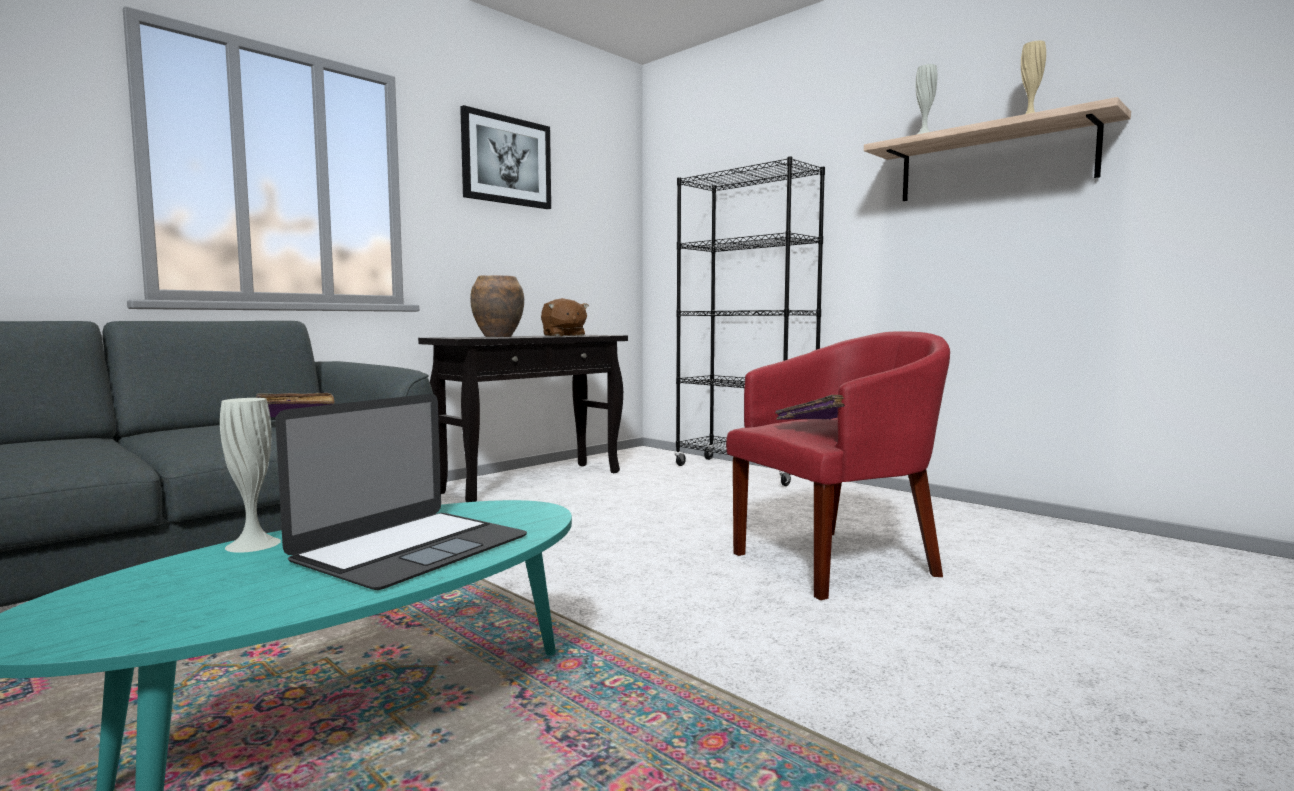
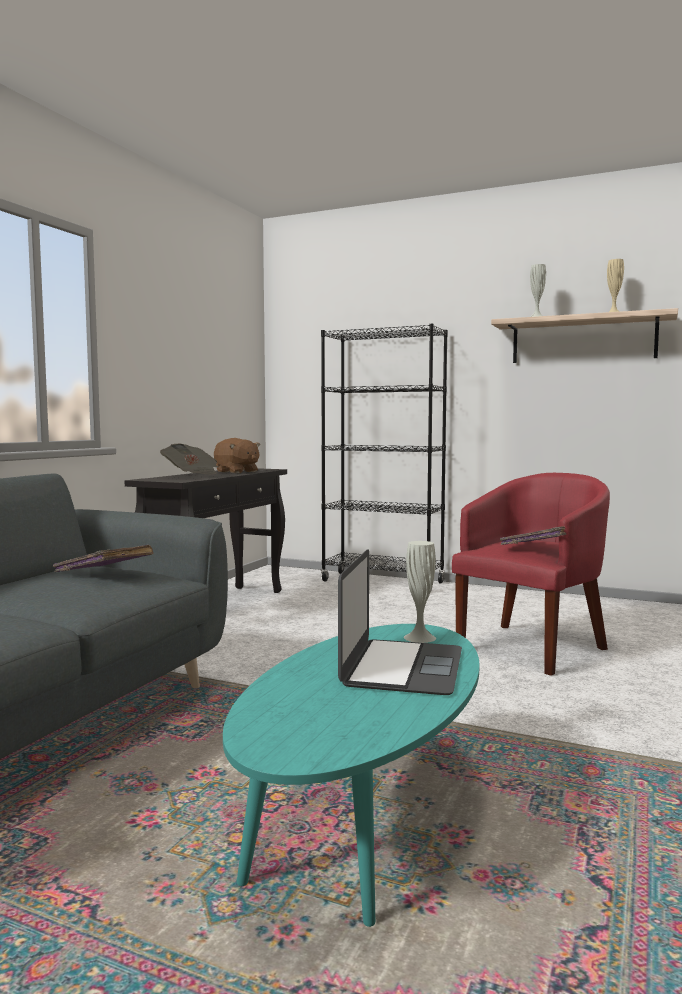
camera: 20 degrees left, 0 degrees up
white vase [220,398,281,553] -> white vase moved to [404,541,436,643]
picture [460,105,551,209] -> none
brown vase [470,275,524,337] -> newspaper [160,444,218,475]

